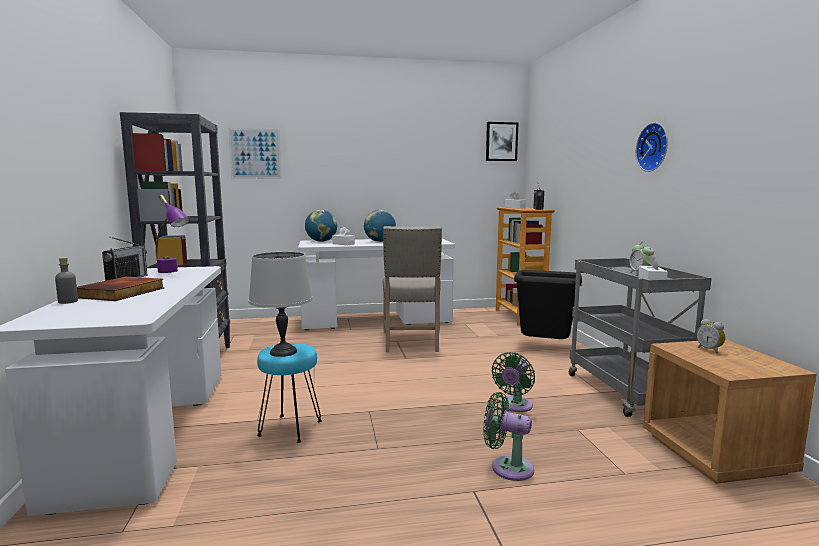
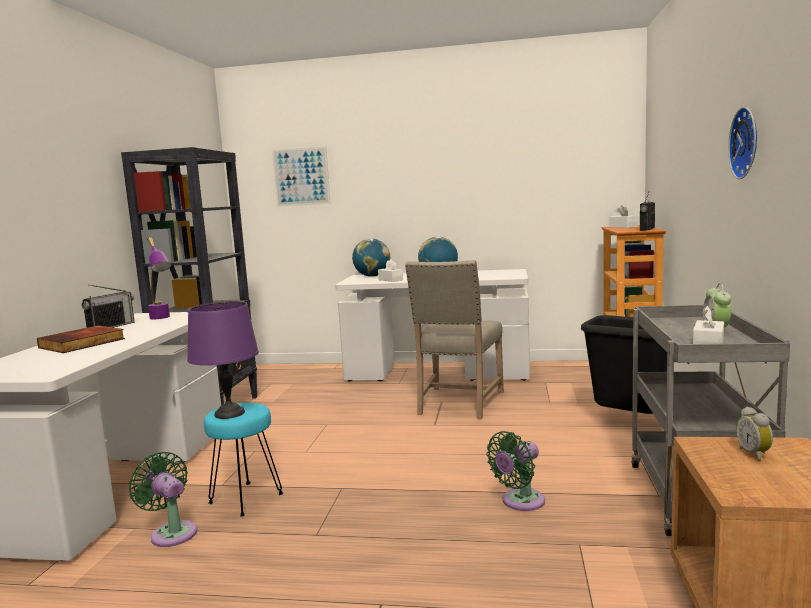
camera: 20 degrees right, 0 degrees up
grey bottle [55,257,78,304] -> none
grey table lamp [249,252,313,357] -> purple table lamp [187,301,259,419]
green fan [483,392,534,481] -> green fan moved to [129,452,197,547]
picture [486,122,519,161] -> none

